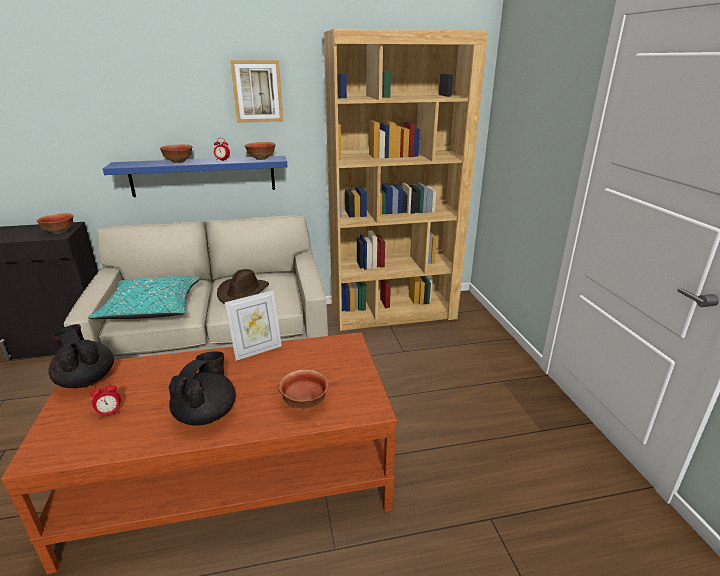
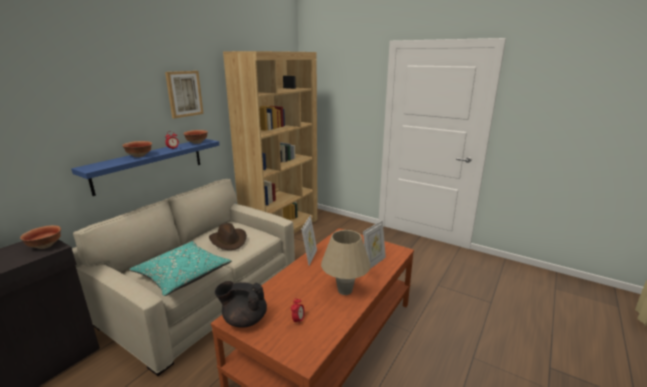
camera: 45 degrees left, 5 degrees down
black teapot [169,351,236,425] -> beige table lamp [321,230,371,295]
bowl [279,369,328,409] -> picture frame [363,220,386,269]

